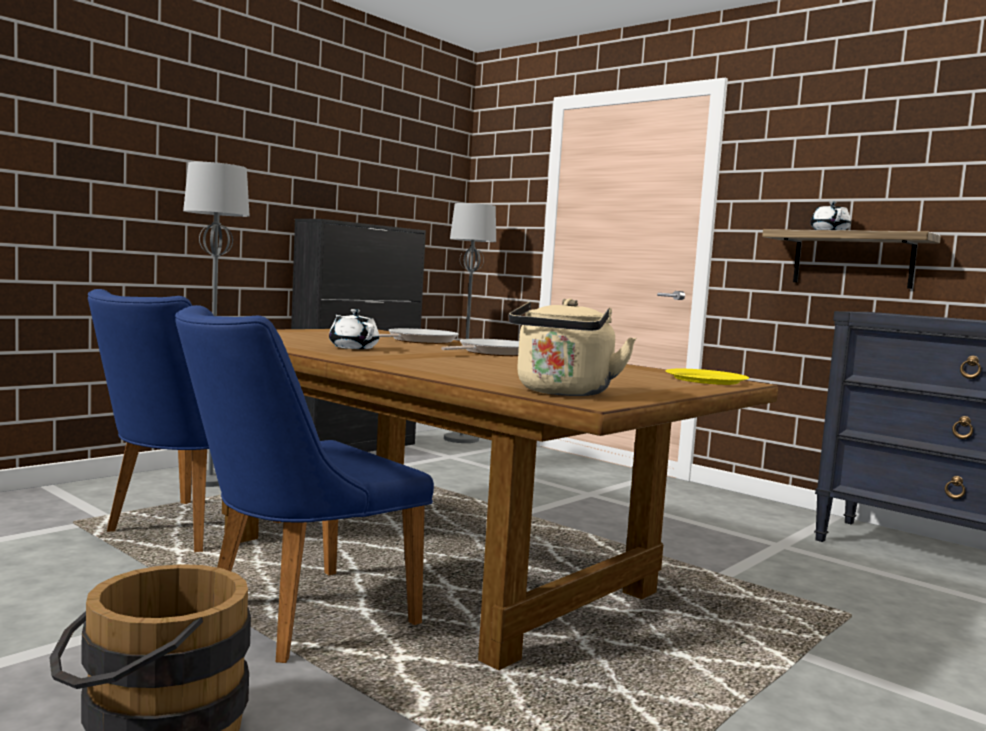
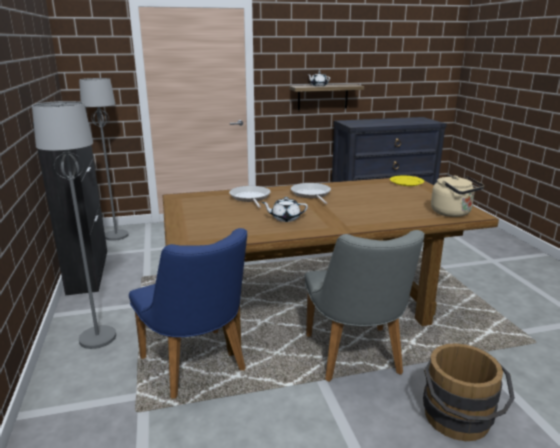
camera: 55 degrees left, 15 degrees up
blue chair [175,305,434,663] -> grey chair [304,230,425,382]

